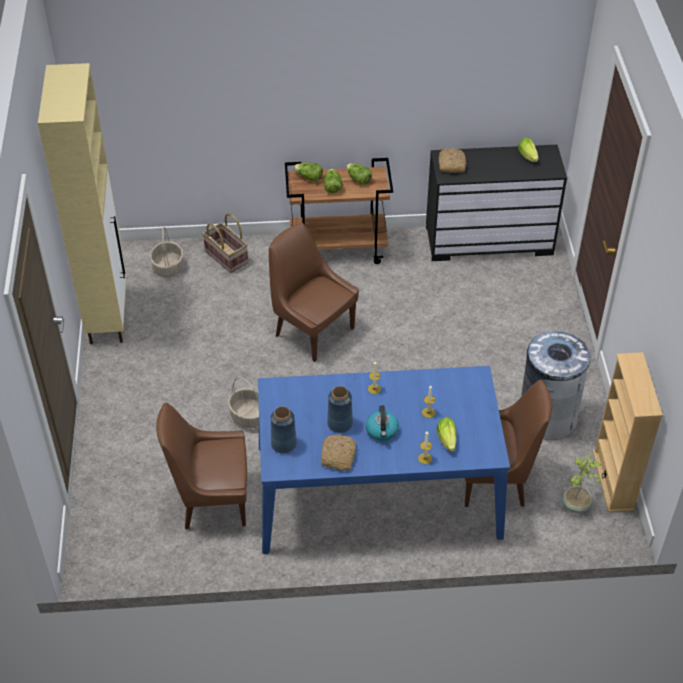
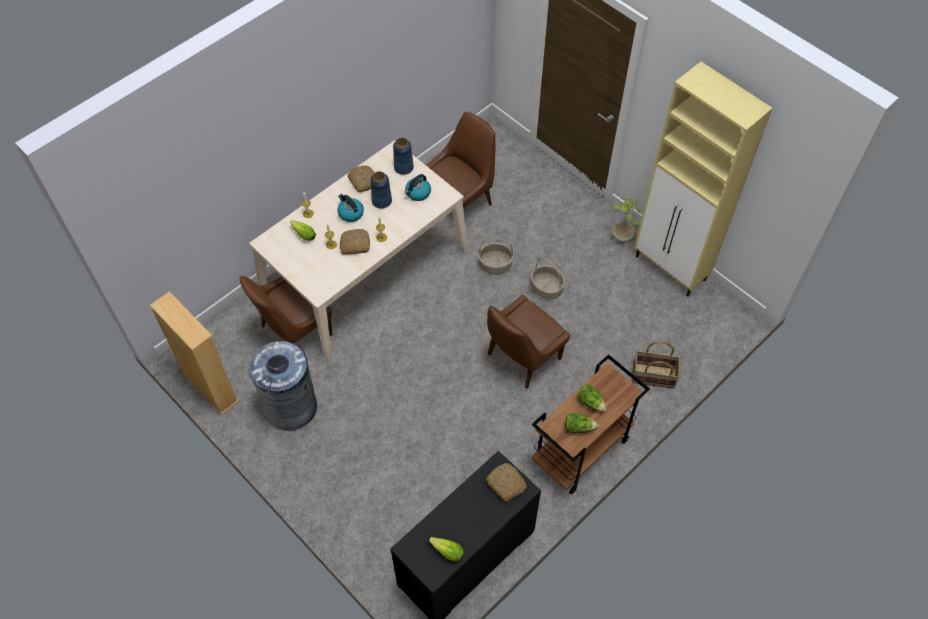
camera: 140 degrees right, 10 degrees up
basket [150,227,184,278] -> basket moved to [531,257,565,299]
blue dining table [258,366,510,554] -> beige dining table [249,141,468,362]
brown chair [269,223,359,362] -> brown chair turned 135 degrees clockwise [487,295,570,389]
lettuce [294,162,323,182] -> none
potted plant [562,452,602,513] -> potted plant moved to [612,198,640,243]
none -> bread [339,229,370,255]
none -> kettle [405,174,431,201]

